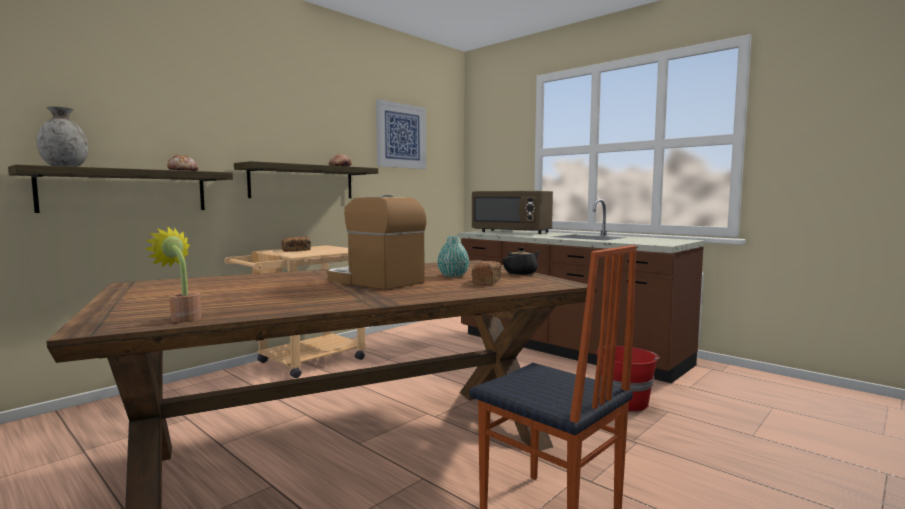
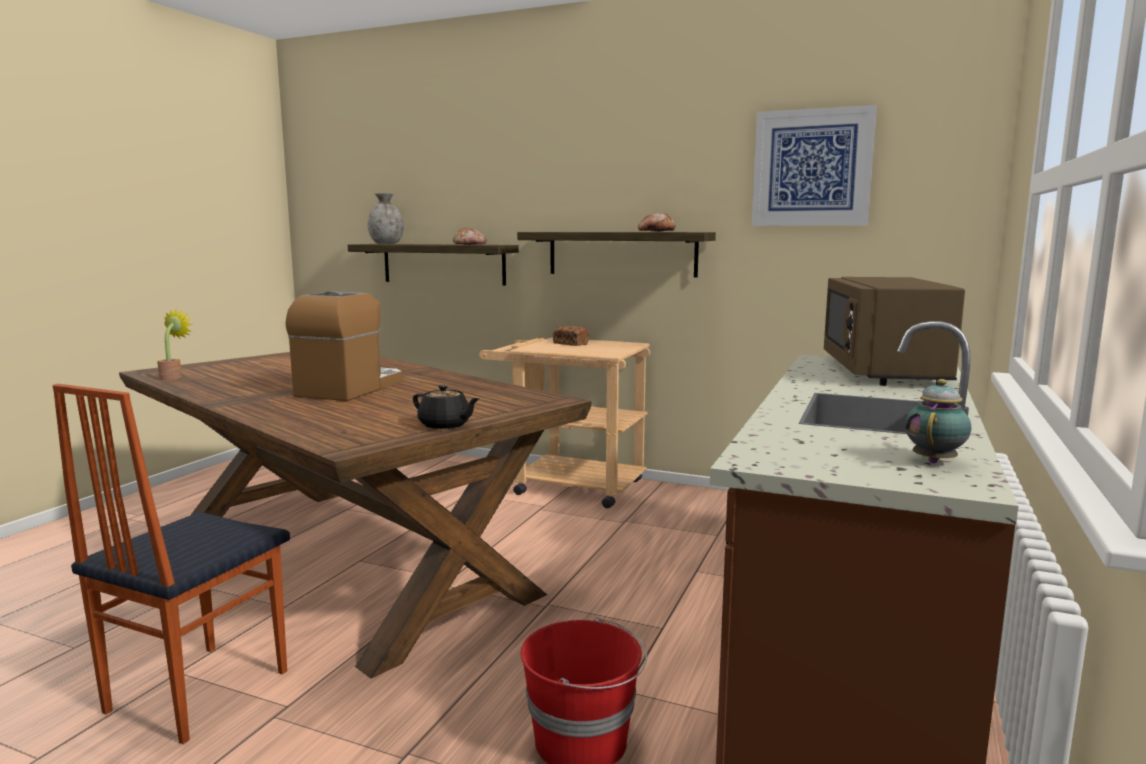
camera: 70 degrees right, 5 degrees up
turquoise vase [437,236,469,277] -> none
bread [472,261,501,285] -> none
none -> teapot [905,379,971,463]

